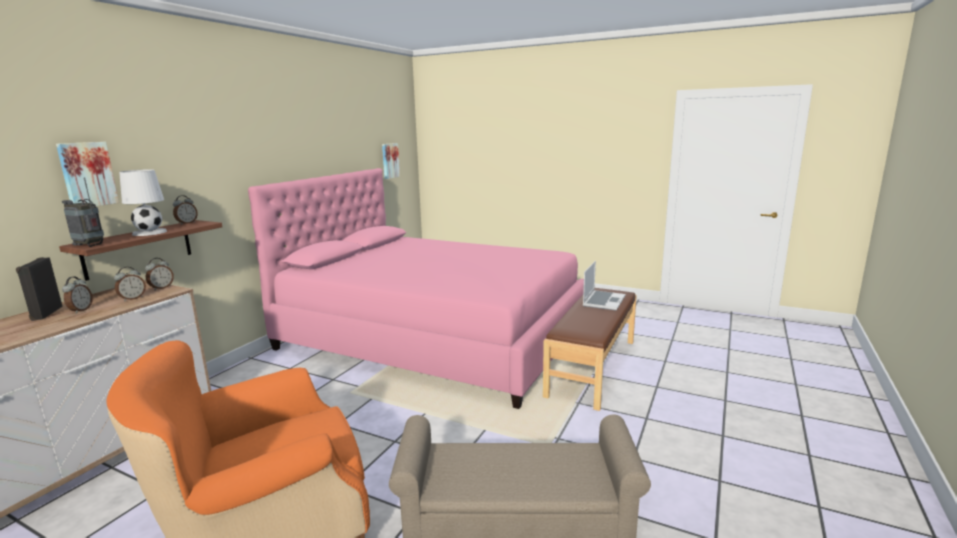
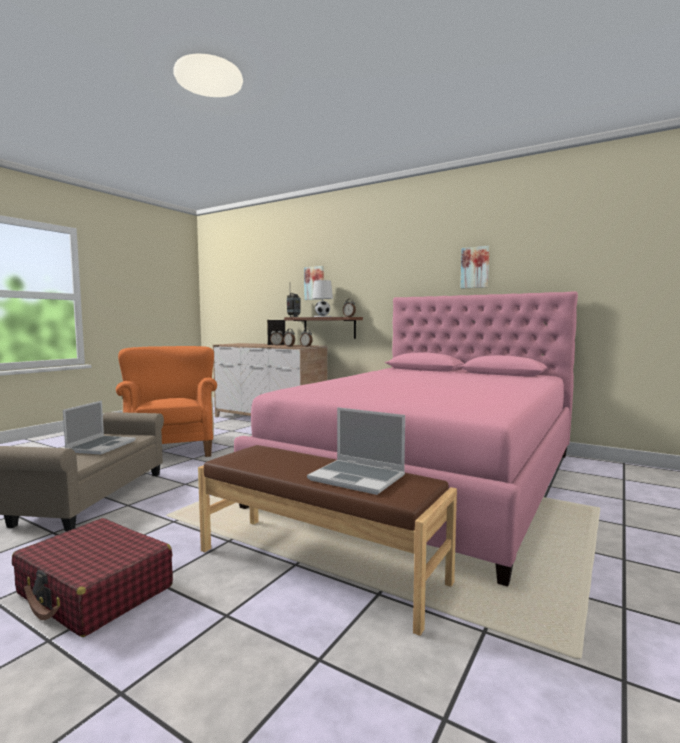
camera: 95 degrees right, 10 degrees down
picture [382,143,400,179] -> picture moved to [461,246,489,288]
none -> red suitcase [12,518,173,637]
none -> laptop [63,401,135,454]

